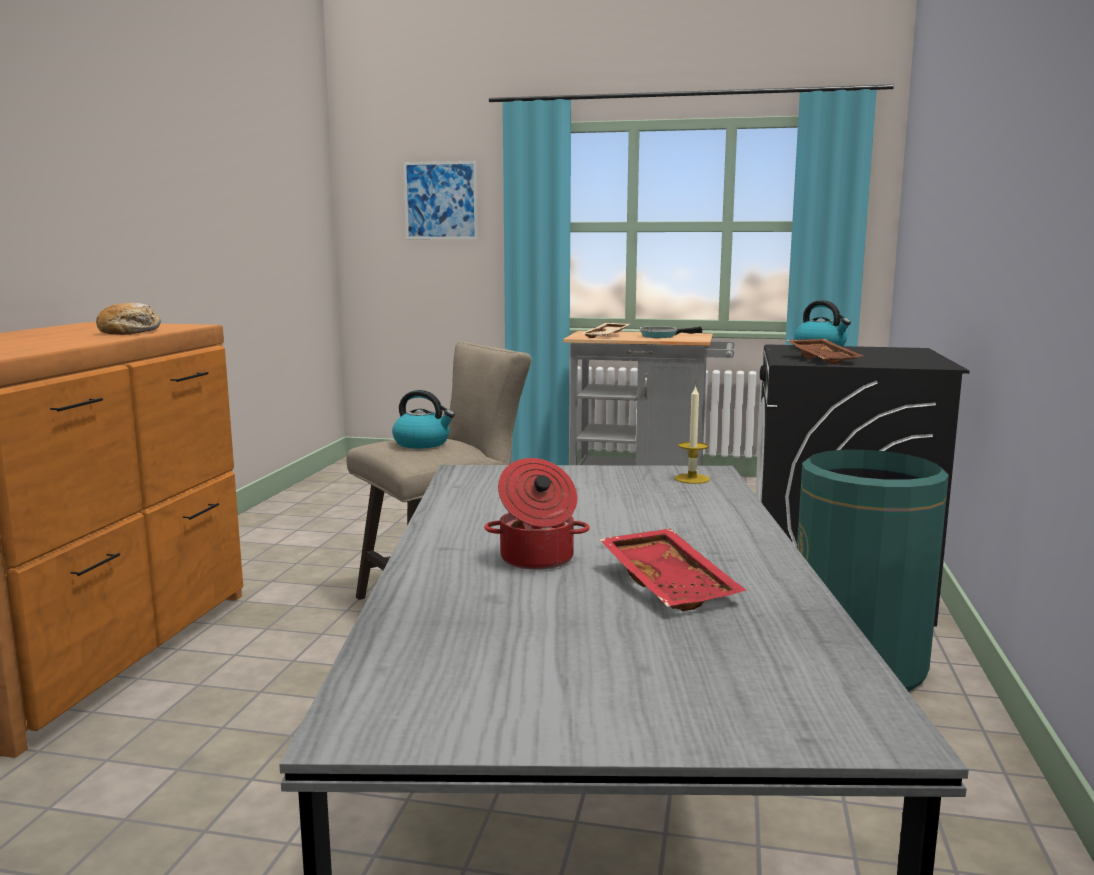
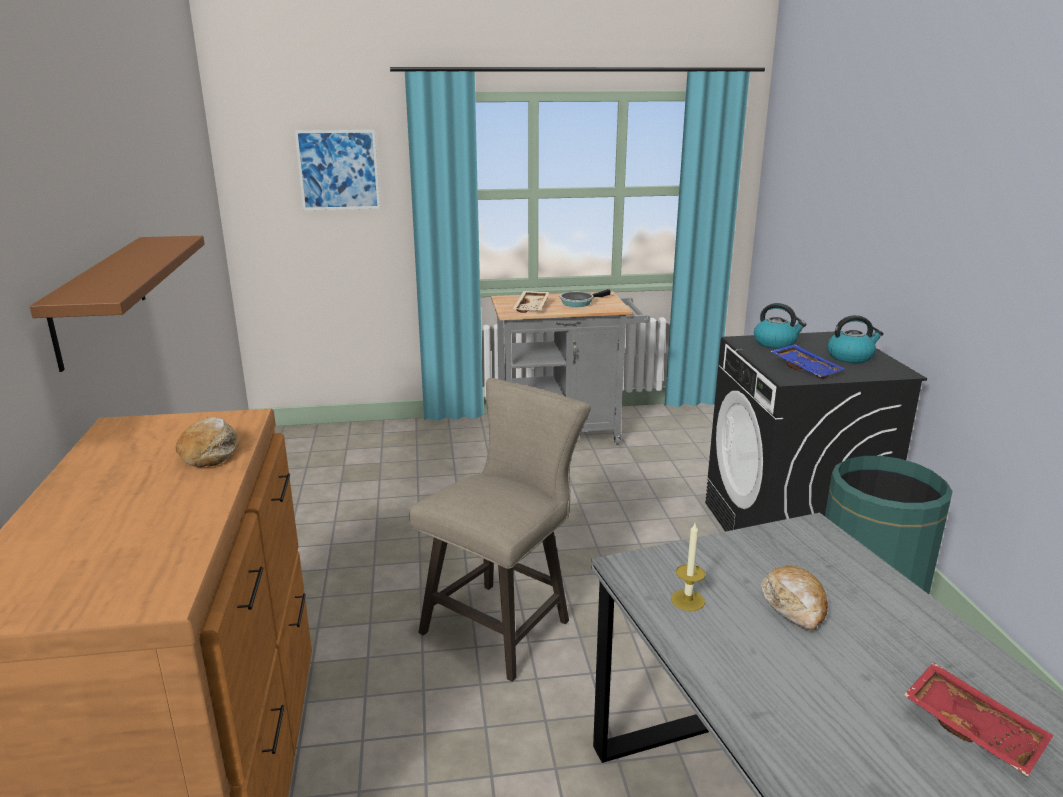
camera: 20 degrees left, 10 degrees up
kettle [392,390,455,449] -> kettle moved to [827,315,884,363]
cooking pot [484,458,590,570] -> none
candle [674,385,710,484] -> candle moved to [671,523,705,611]
brown tray [786,339,863,364] -> blue tray [771,344,845,379]
none -> brown shelf [30,236,205,372]
none -> bread [761,565,828,630]

